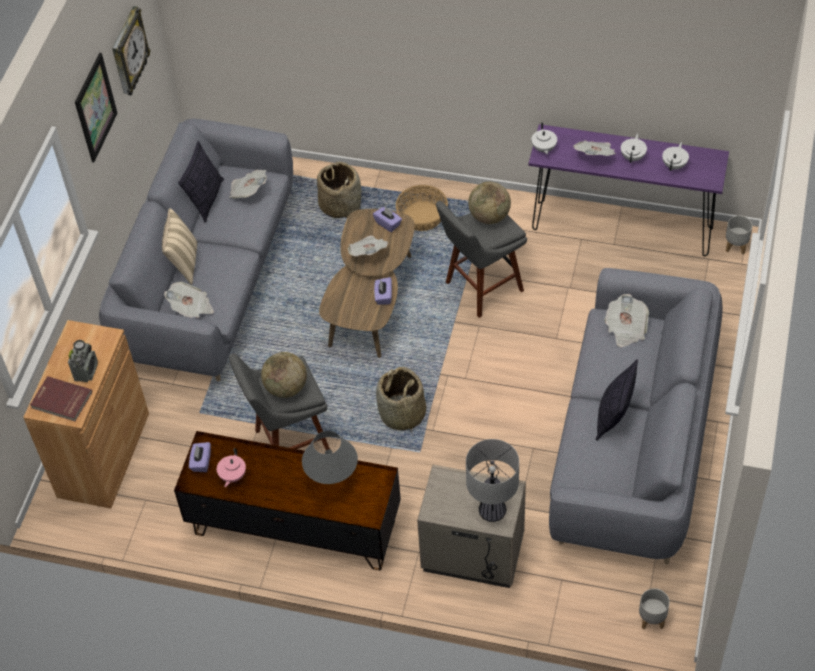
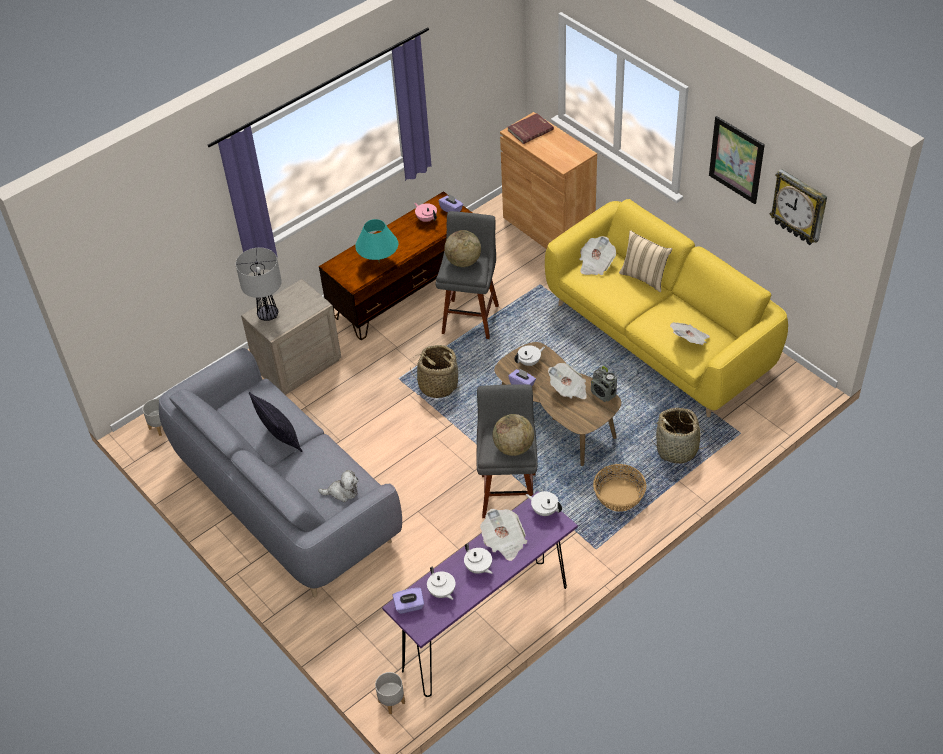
camera: 125 degrees right, 5 degrees down
radio [68,340,98,382] -> radio moved to [591,366,617,402]
grey sofa [99,119,293,381] -> yellow sofa [545,199,788,417]
pillow [178,141,224,222] -> none
grey table lamp [302,431,358,484] -> turquoise table lamp [355,219,398,260]
purple tissue box [373,207,402,232] -> purple tissue box moved to [392,588,424,614]
newspaper [605,294,649,347] -> plush toy [318,470,358,502]
none -> white teapot [514,345,545,366]

